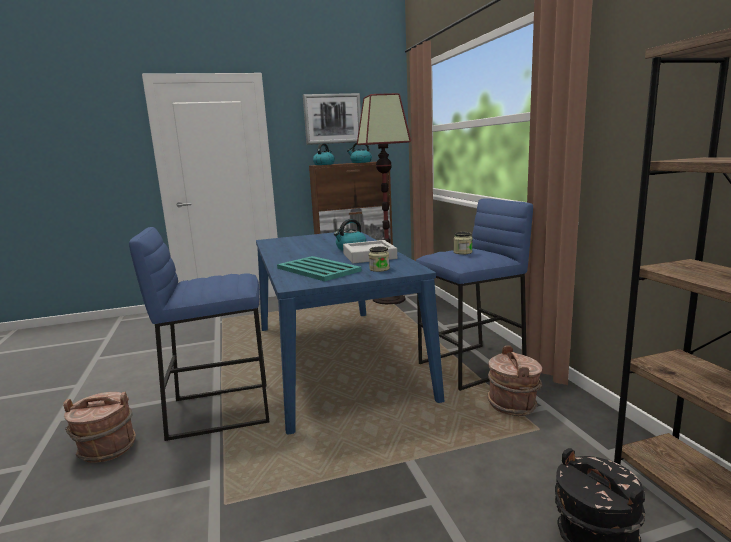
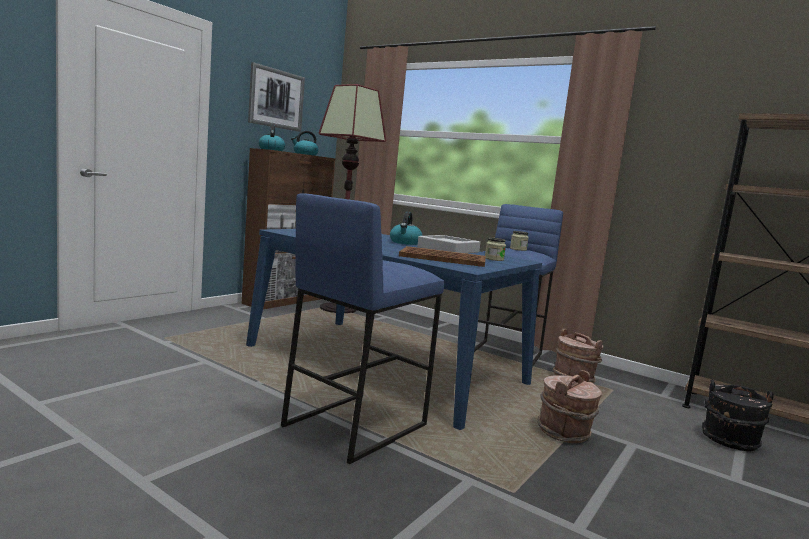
camera: 40 degrees left, 5 degrees down
brown bucket [63,392,136,463] -> brown bucket moved to [537,370,602,443]
turquoise tray [277,256,361,282] -> brown tray [399,246,486,267]

